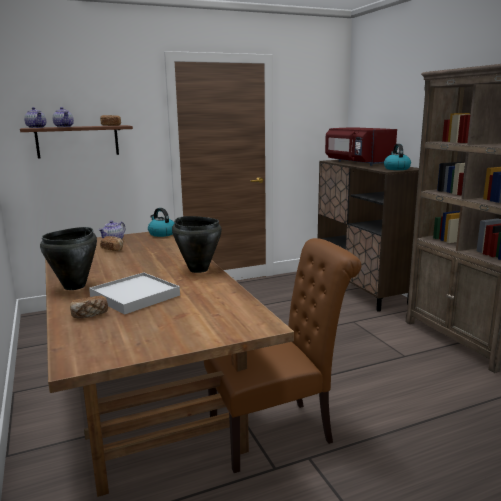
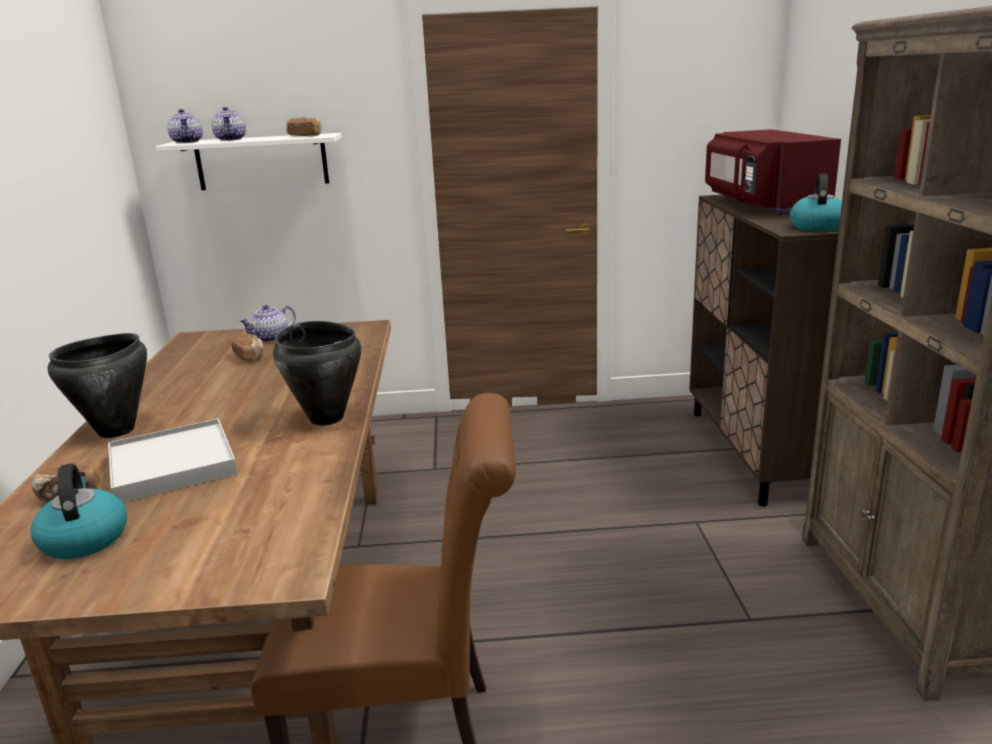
camera: 20 degrees right, 5 degrees up
brown shelf [20,125,133,159] -> white shelf [156,133,342,190]
kettle [148,208,174,237] -> kettle moved to [31,463,127,559]

